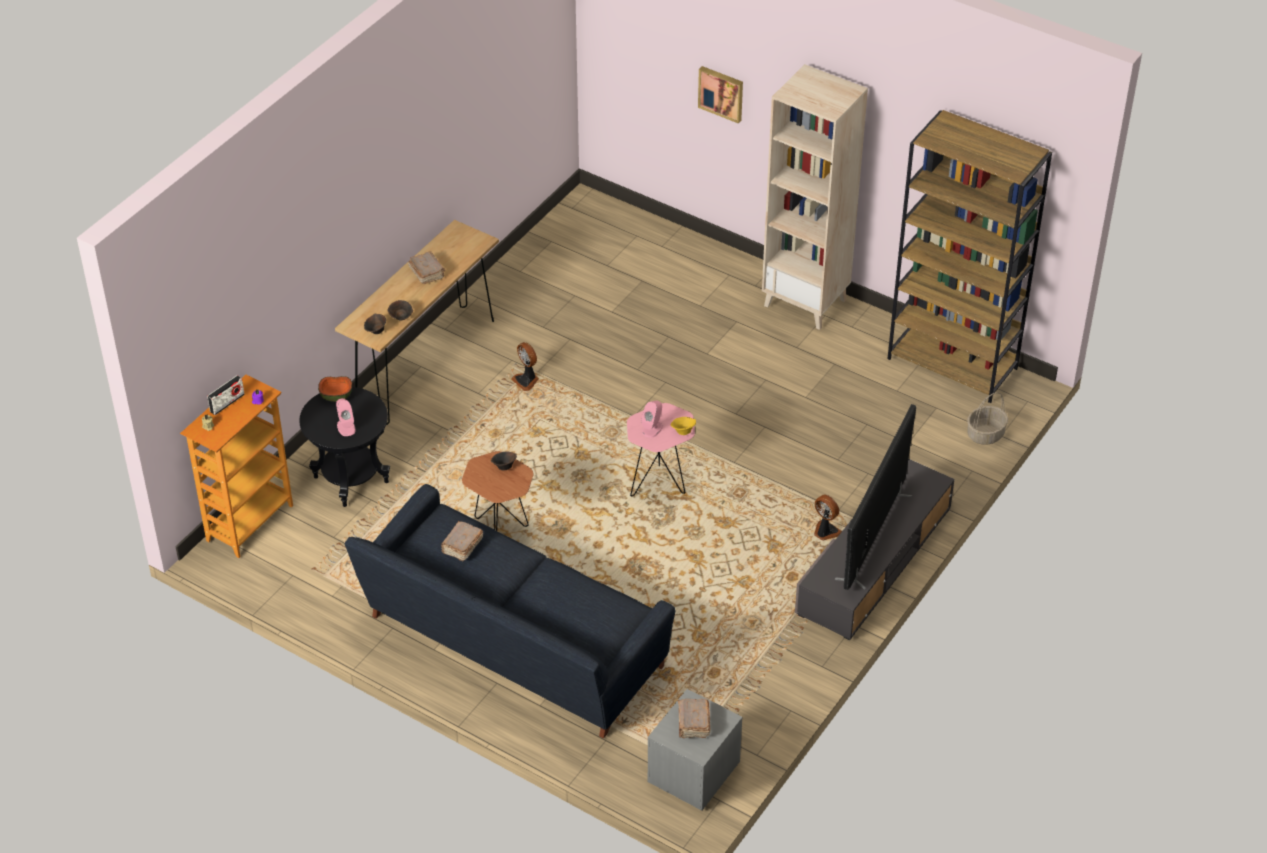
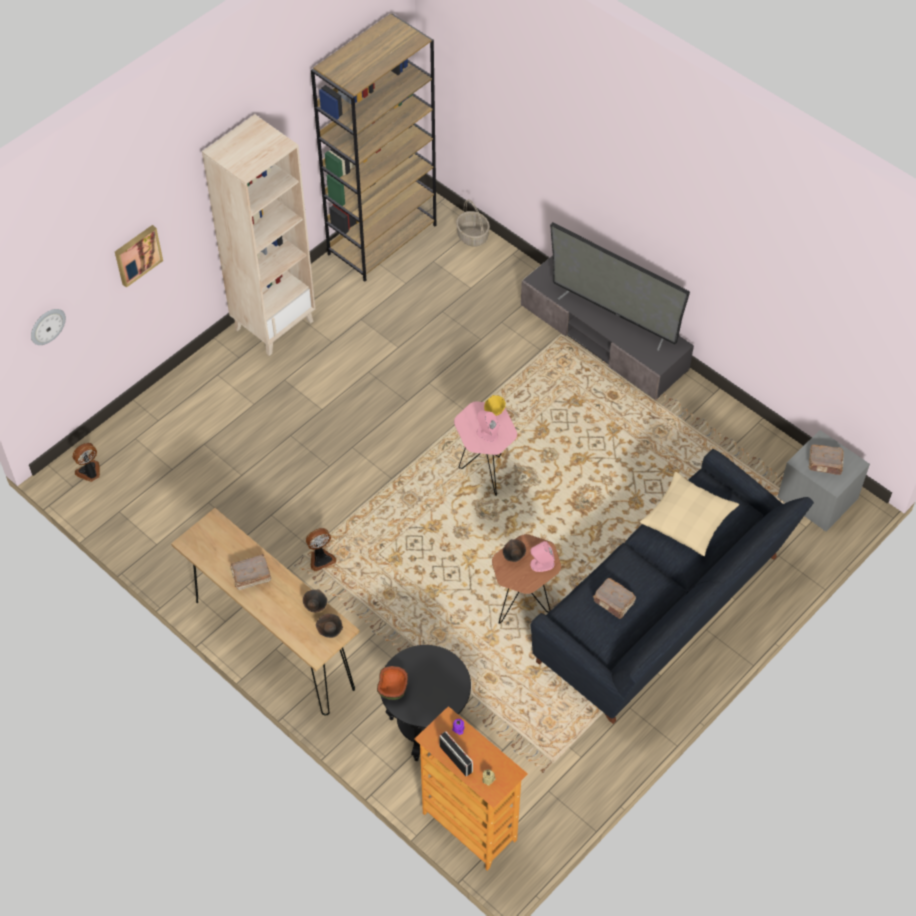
camera: 80 degrees left, 10 degrees up
pink speaker [336,398,356,436] -> pink speaker moved to [530,541,555,572]
fan [814,495,842,541] -> fan moved to [72,443,100,482]
none -> wall clock [31,309,66,345]
none -> beige pillow [640,472,739,556]

